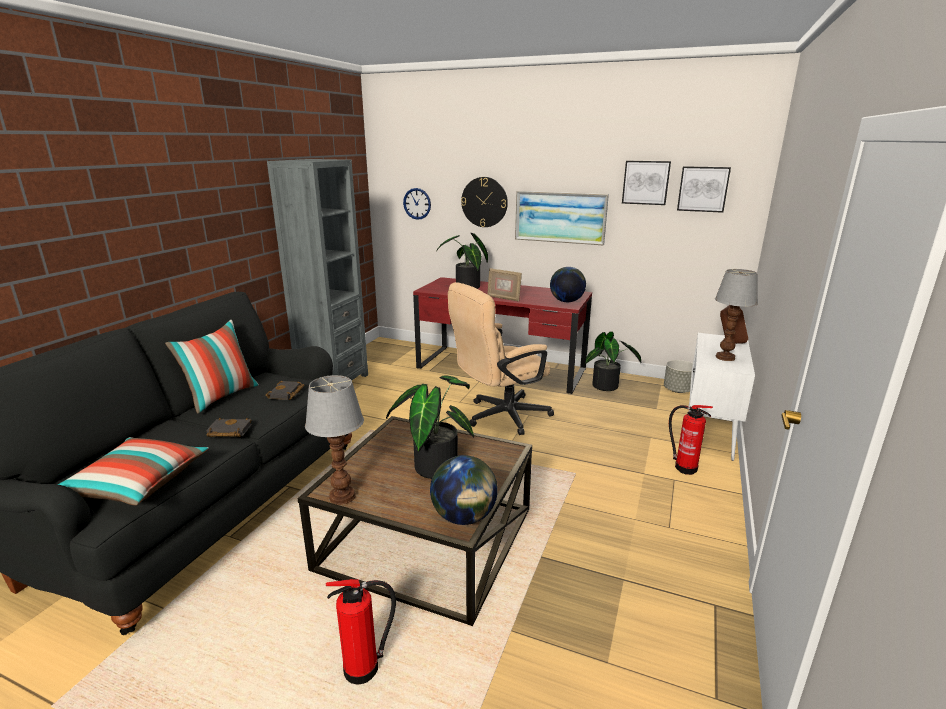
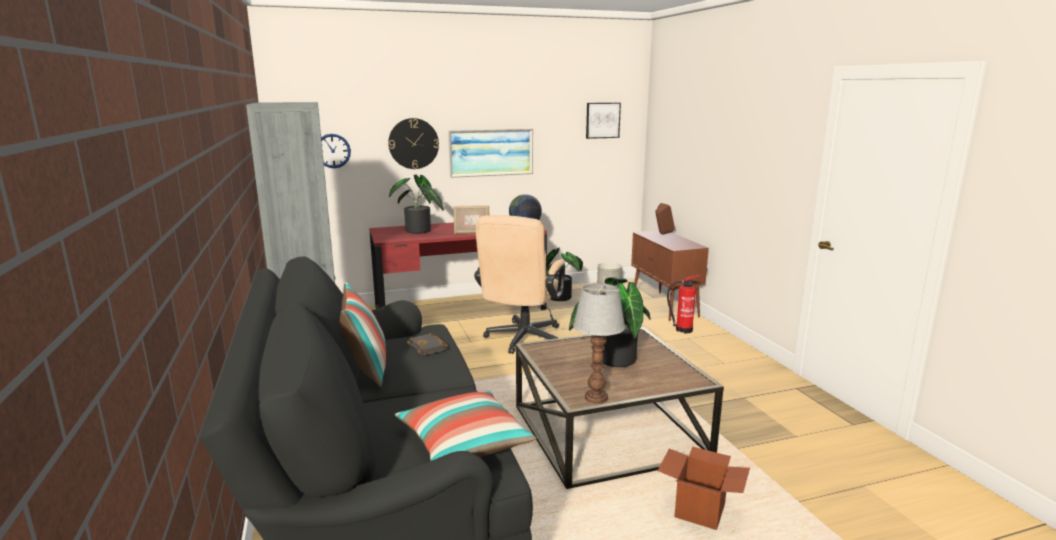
camera: 40 degrees left, 5 degrees down
black book [206,418,252,437] -> none
fire extinguisher [326,579,396,685] -> cardboard box [658,446,750,530]
globe [430,455,498,525] -> none
picture [622,161,671,205] -> none
white cabinet [689,333,755,461] -> brown cabinet [631,230,709,321]
table lamp [715,269,758,361] -> none

